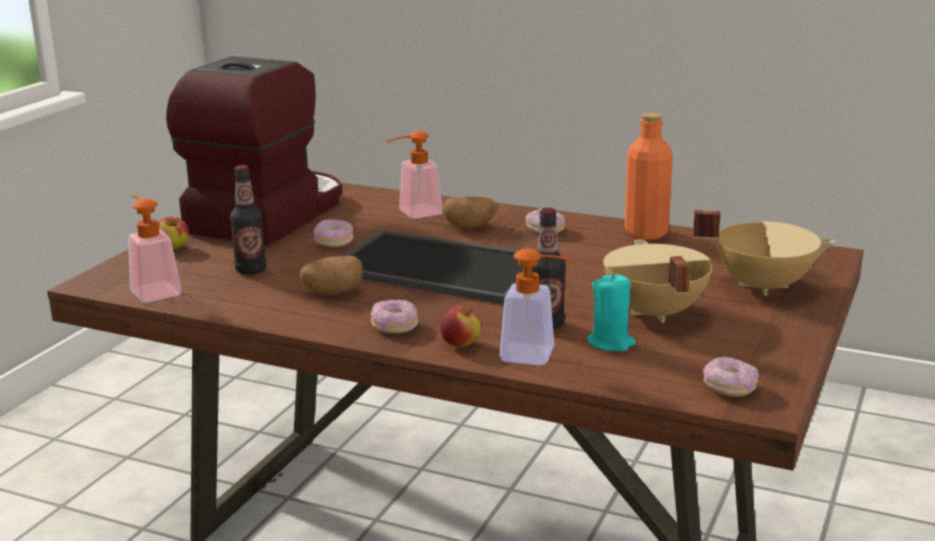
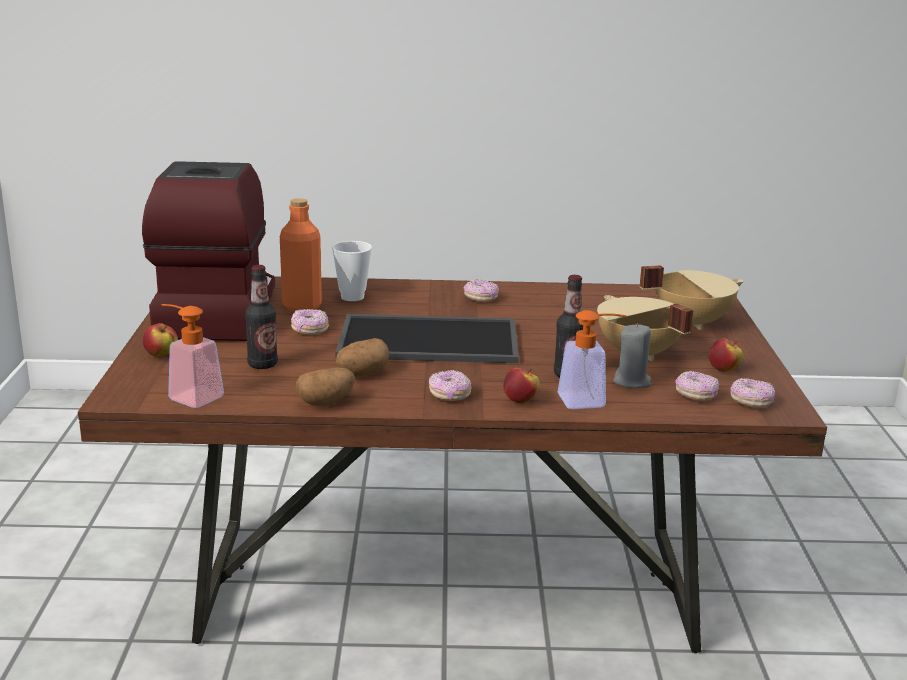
camera: 25 degrees left, 0 degrees up
soap dispenser [386,131,443,219] -> cup [332,241,372,301]
potato [442,197,498,229] -> potato moved to [296,368,355,406]
turquoise candle [587,273,636,352] -> grey candle [613,323,652,388]
orange bottle [625,113,673,240] -> orange bottle moved to [280,198,322,312]
none -> donut [675,371,719,401]
none -> apple [709,338,743,372]

